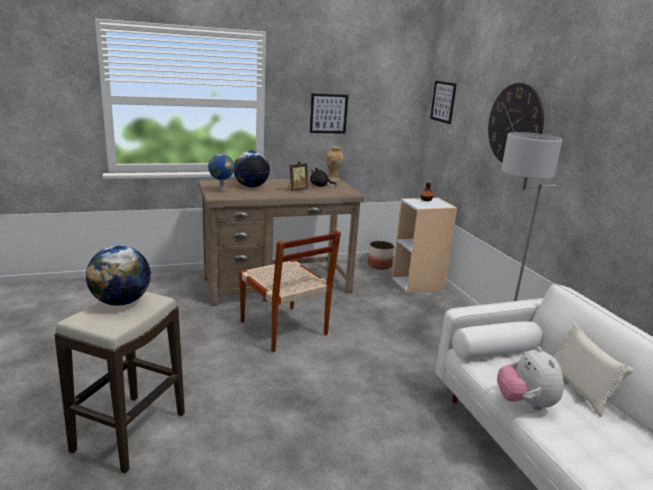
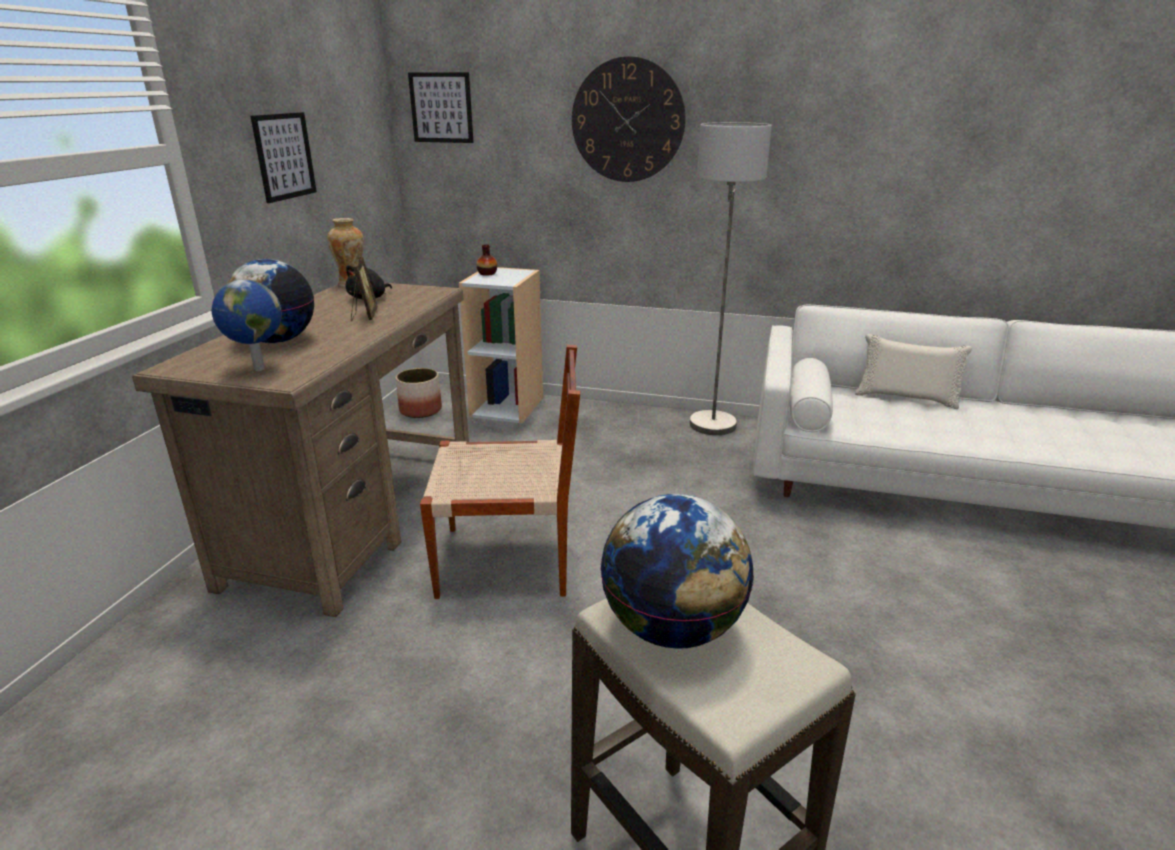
camera: 55 degrees left, 5 degrees up
plush toy [497,346,564,410] -> none

